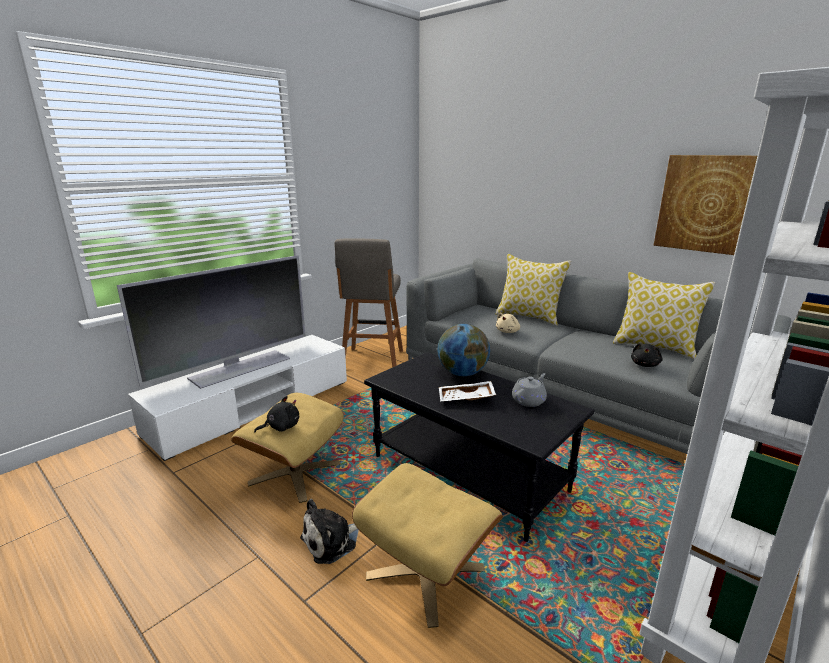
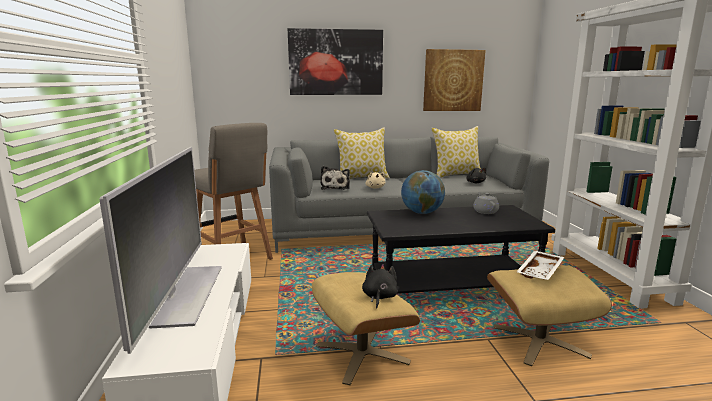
camera: 50 degrees left, 5 degrees down
plush toy [300,499,359,564] -> plush toy moved to [320,166,350,190]
white tray [439,381,496,401] -> white tray moved to [516,251,565,280]
none -> picture [288,28,383,95]

